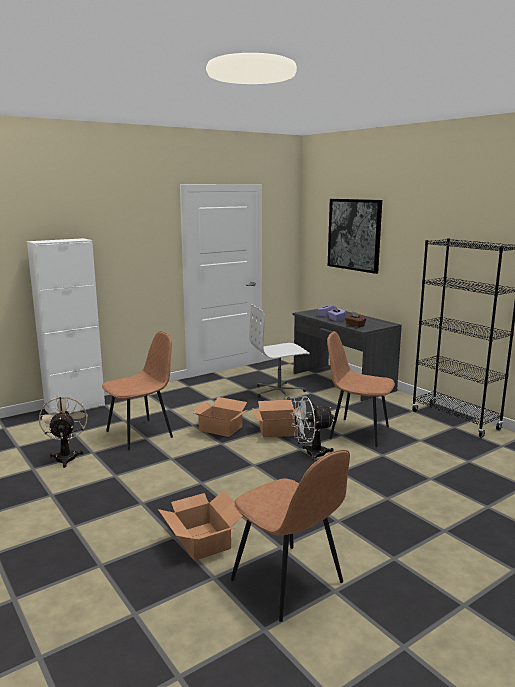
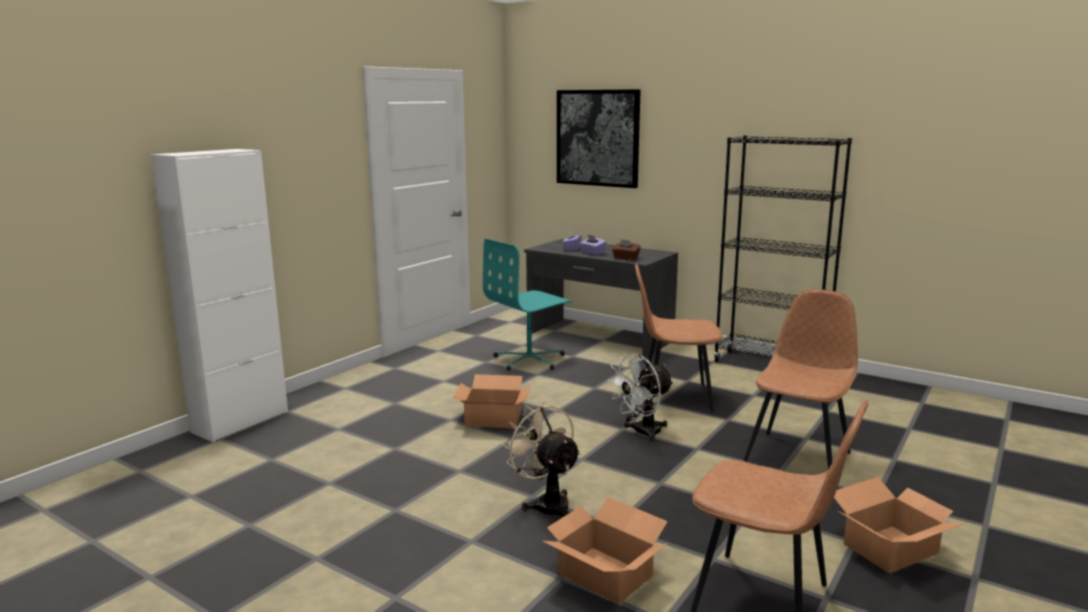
camera: 20 degrees left, 0 degrees up
beige fan [39,395,88,468] -> beige fan moved to [502,402,581,517]
brown chair [102,331,173,450] -> brown chair moved to [744,289,858,469]
white office chair [249,304,310,400] -> turquoise office chair [483,239,572,371]
cardboard box [252,400,304,438] -> cardboard box moved to [834,477,967,573]

